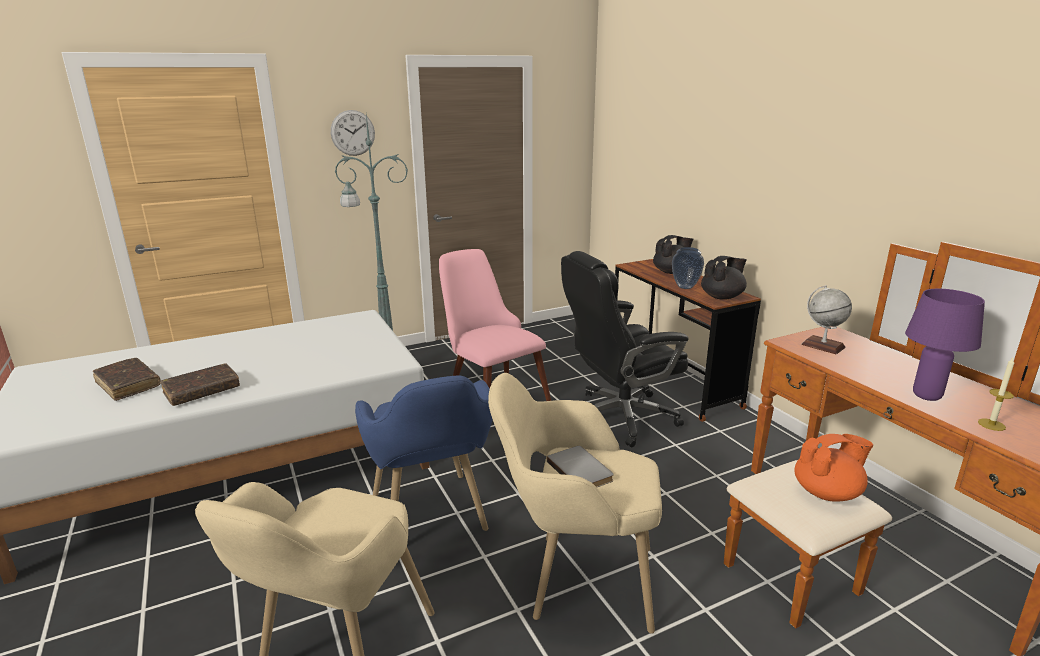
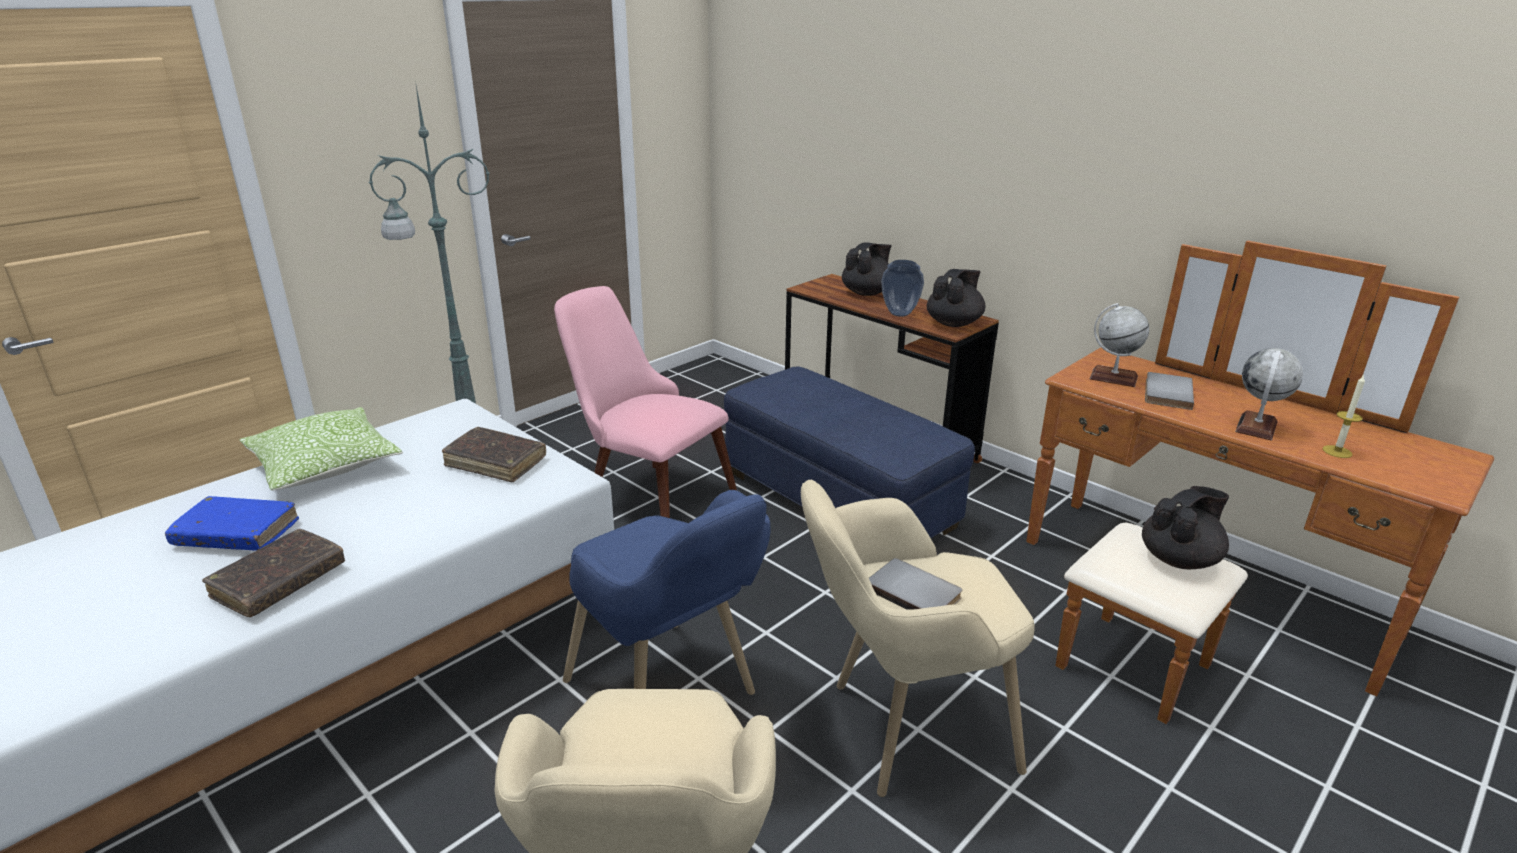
camera: 20 degrees left, 5 degrees up
brown book [93,358,161,401] -> brown book moved to [442,427,546,482]
wall clock [331,110,375,156] -> none
black office chair [561,251,688,448] -> blue ottoman [724,367,975,538]
orange teapot [794,434,873,502] -> black teapot [1142,486,1229,569]
purple table lamp [905,289,985,401] -> globe [1235,348,1303,440]
none -> blue book [165,496,299,551]
none -> pillow [240,407,403,491]
none -> grey book [1145,372,1194,410]

